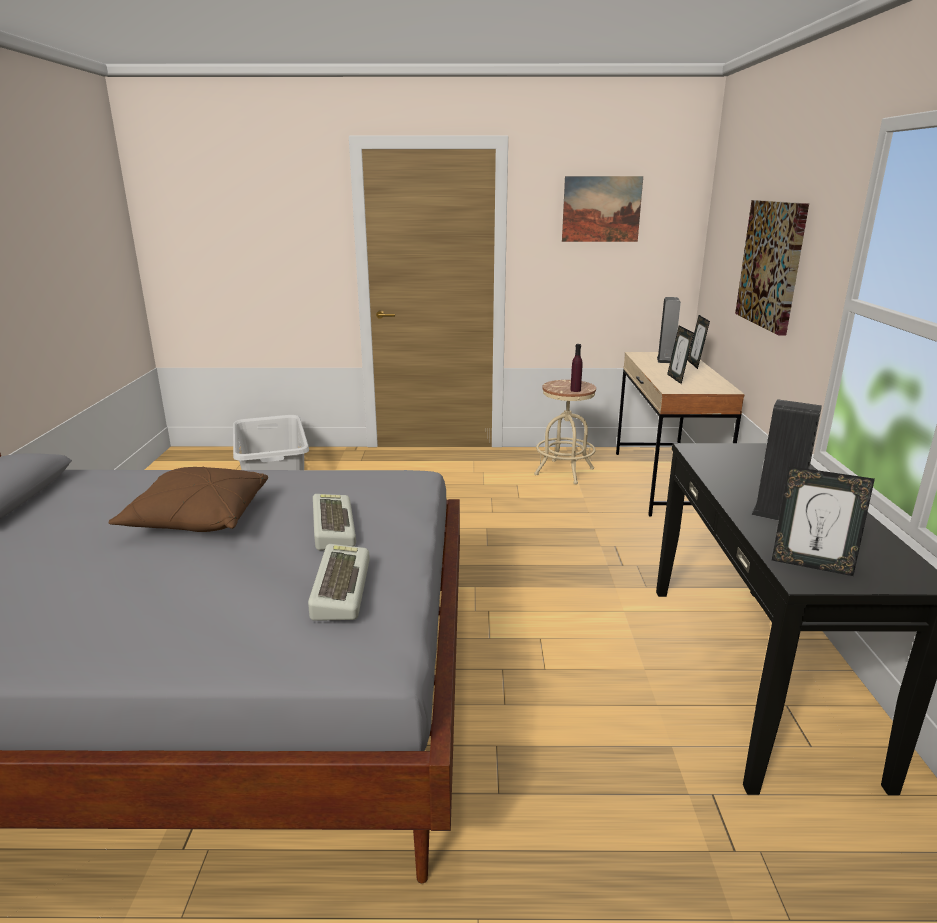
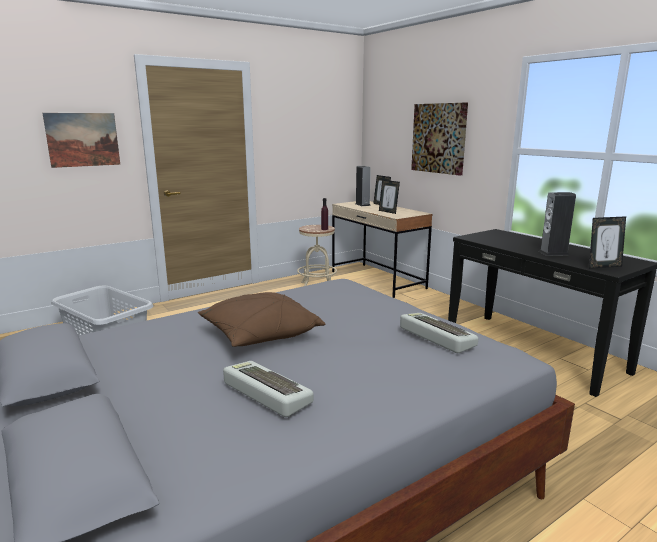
camera: 35 degrees left, 5 degrees down
keyboard [313,494,356,550] -> keyboard moved to [223,361,314,417]
picture [562,176,643,242] -> picture moved to [43,113,120,168]

